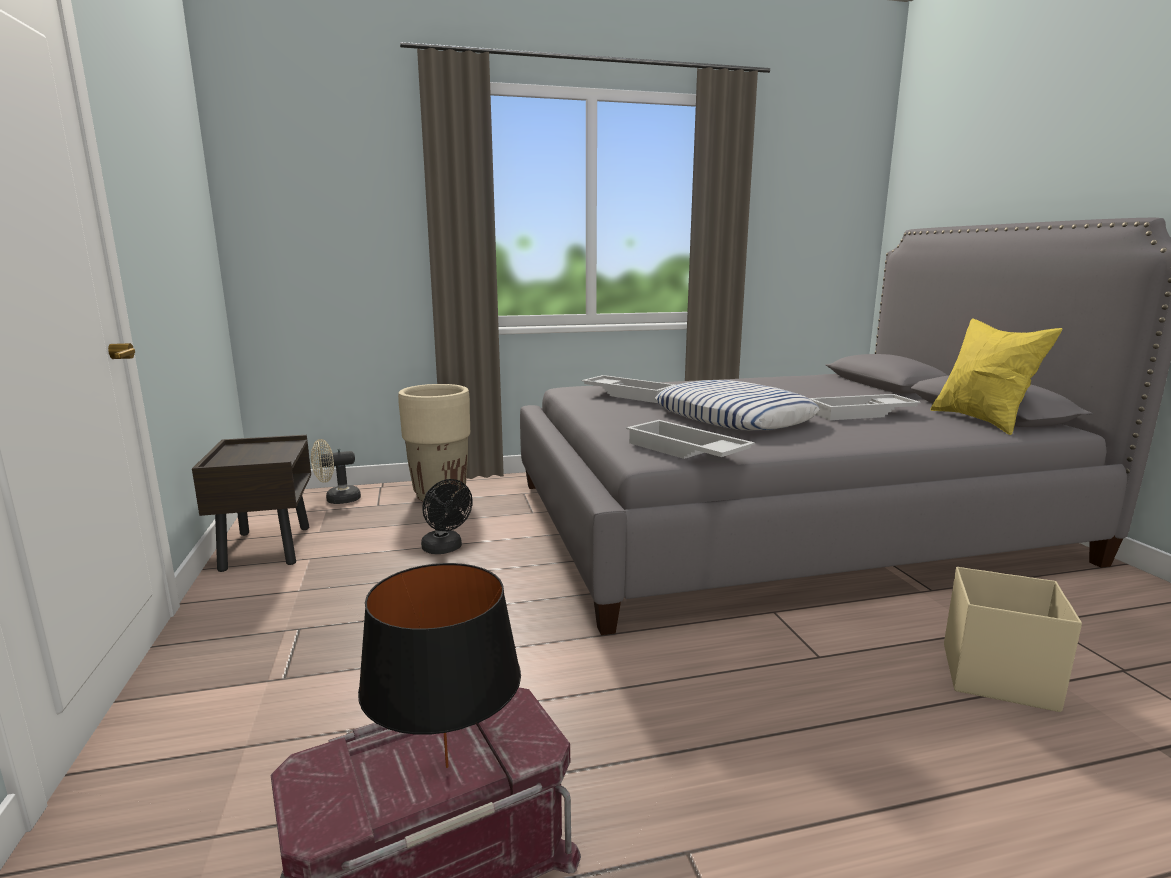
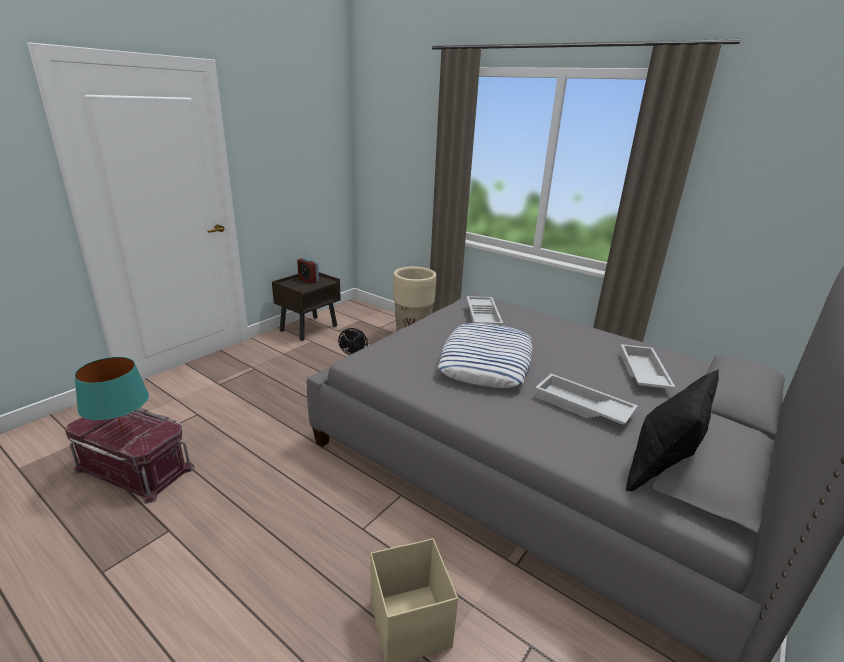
camera: 50 degrees right, 10 degrees up
beige fan [311,439,361,504] -> none
black table lamp [358,563,521,768] -> turquoise table lamp [74,357,149,435]
white tray [626,420,755,459] -> white tray moved to [620,344,675,389]
yellow pillow [930,318,1062,435] -> black pillow [626,369,719,491]
none -> alarm clock [297,258,319,284]

